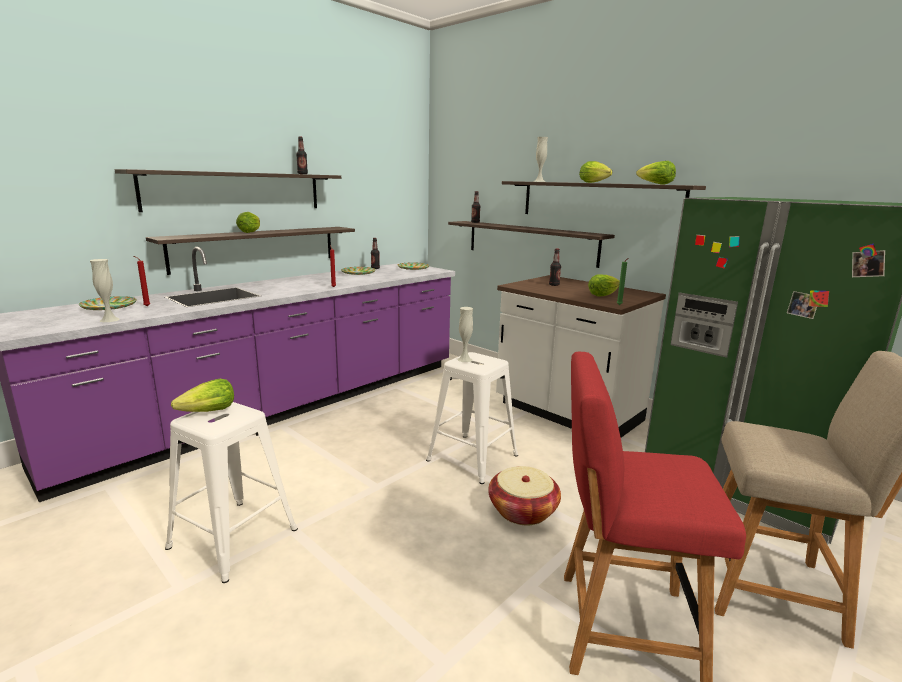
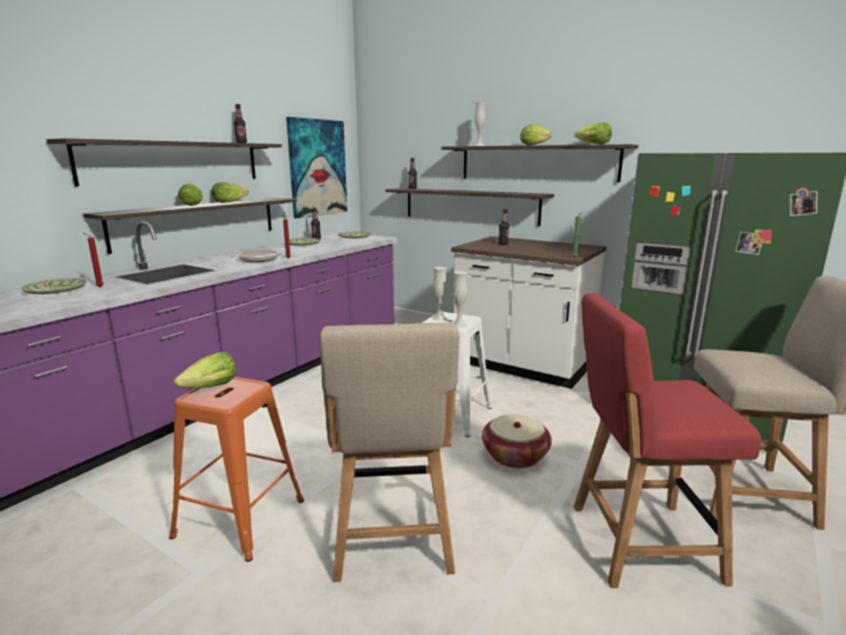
camera: 10 degrees left, 0 degrees up
white vase [90,259,120,322] -> white vase moved to [453,271,467,328]
white stool [165,402,298,583] -> orange stool [169,377,304,562]
lettuce [588,274,620,296] -> lettuce moved to [212,182,249,203]
none -> frying pan [227,250,279,262]
none -> picture [286,117,347,218]
none -> beige chair [319,323,459,582]

